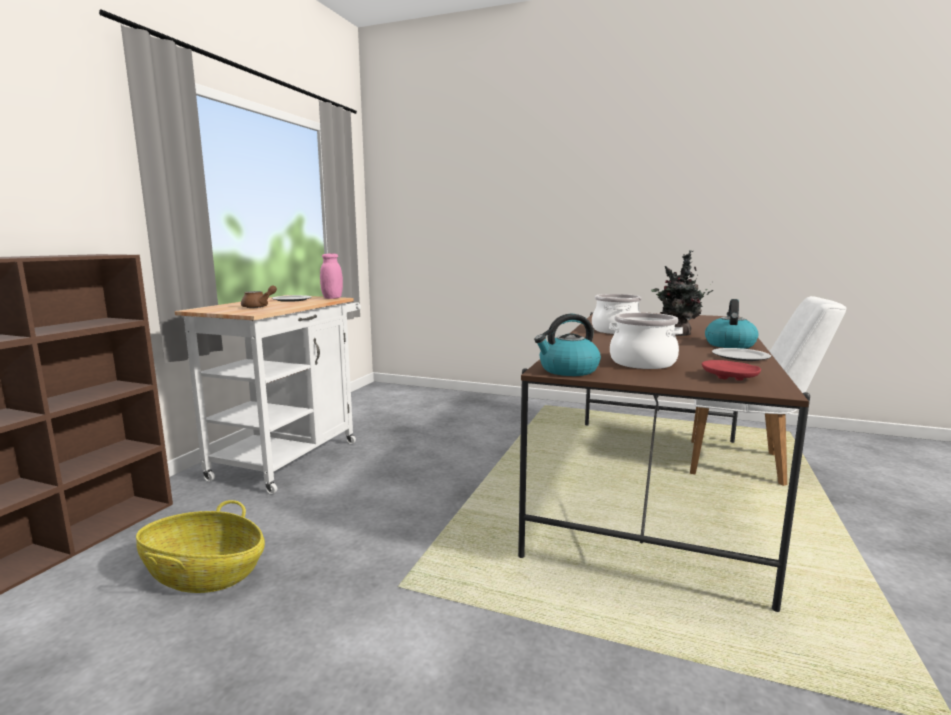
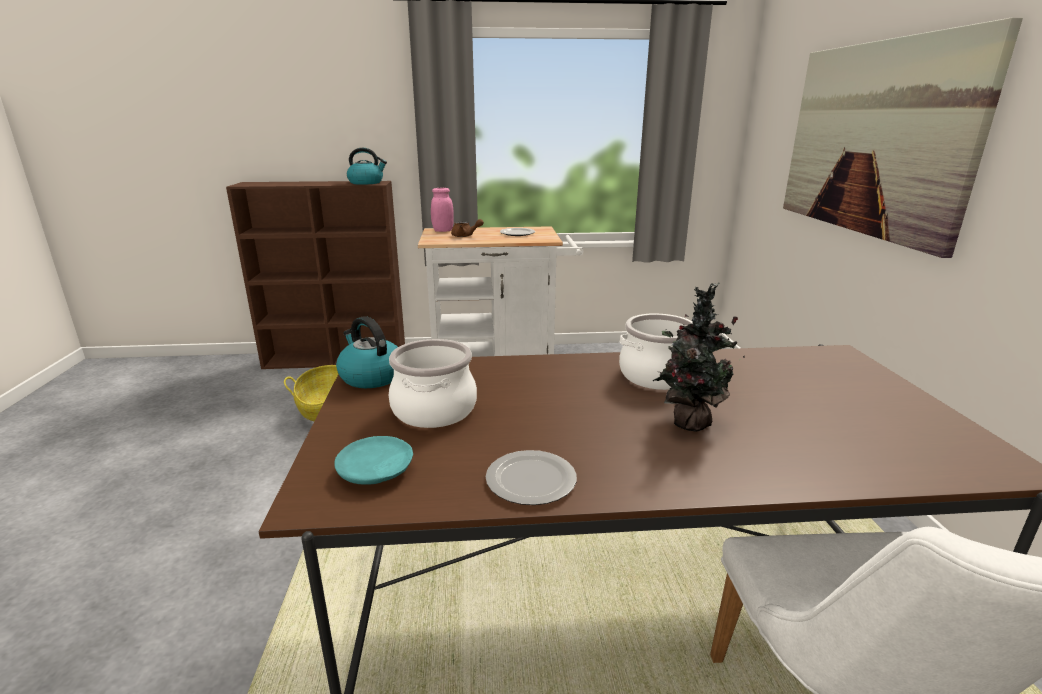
camera: 65 degrees right, 10 degrees up
pink jar [320,253,343,299] -> pink jar moved to [431,188,454,232]
red plate [702,360,761,381] -> turquoise plate [334,436,413,485]
kettle [705,299,758,349] -> kettle moved to [347,148,387,185]
none -> picture [783,17,1023,258]

